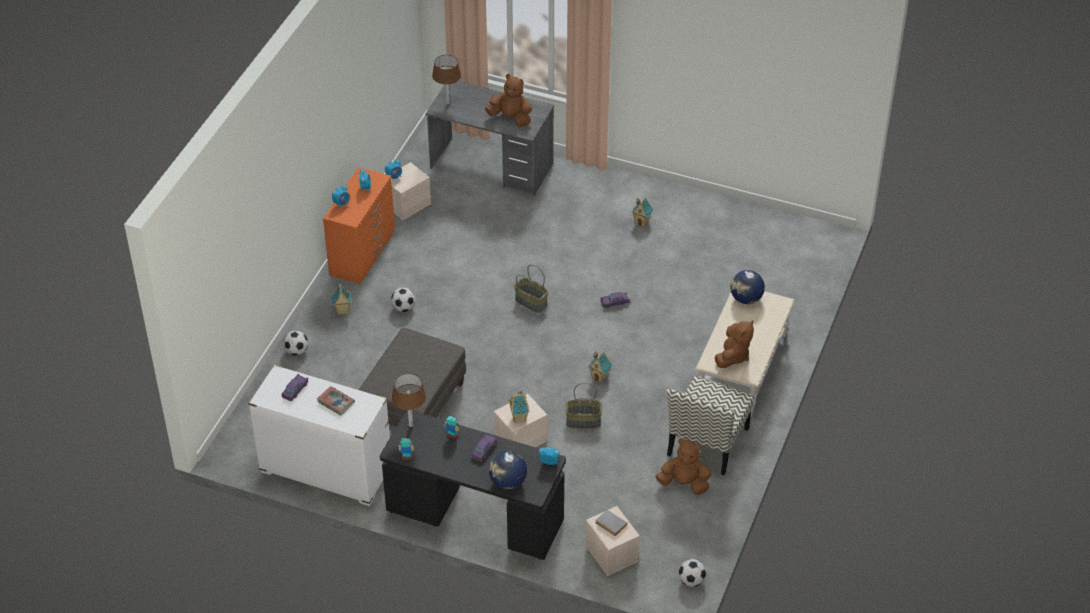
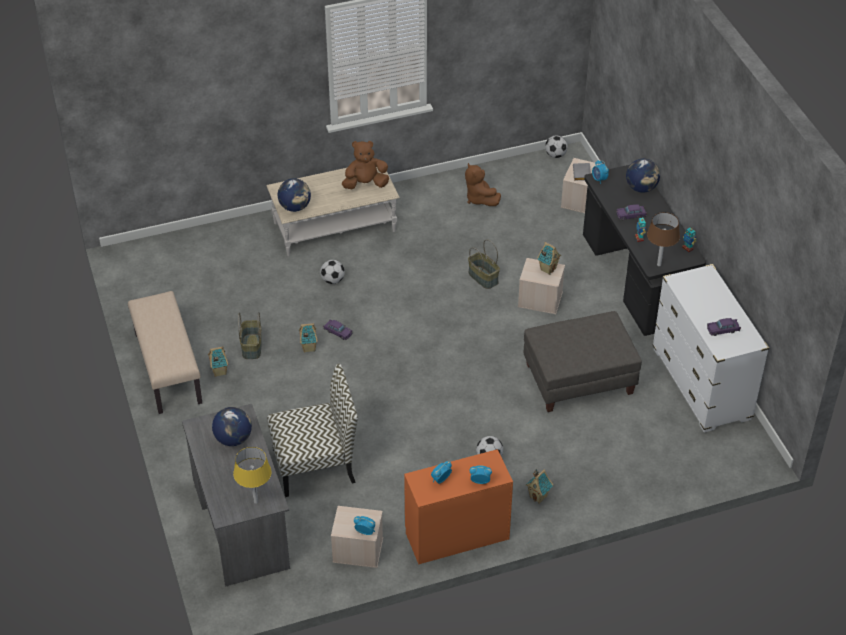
camera: 130 degrees left, 0 degrees up
football [283,331,308,355] -> football moved to [320,260,345,284]
book [317,386,355,416] -> none
brown table lamp [432,55,461,104] -> yellow table lamp [233,447,272,504]
brown plush toy [485,74,532,127] -> globe [212,407,252,446]
basket [514,264,548,313] -> basket moved to [238,312,262,359]
toy house [588,350,612,383] -> toy house moved to [299,323,318,353]
chair [667,376,754,475] -> chair moved to [267,364,358,497]
none -> beige bench [128,291,202,414]

